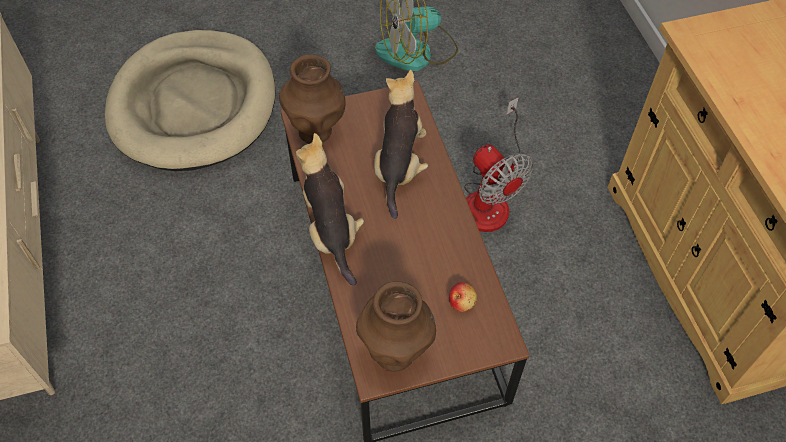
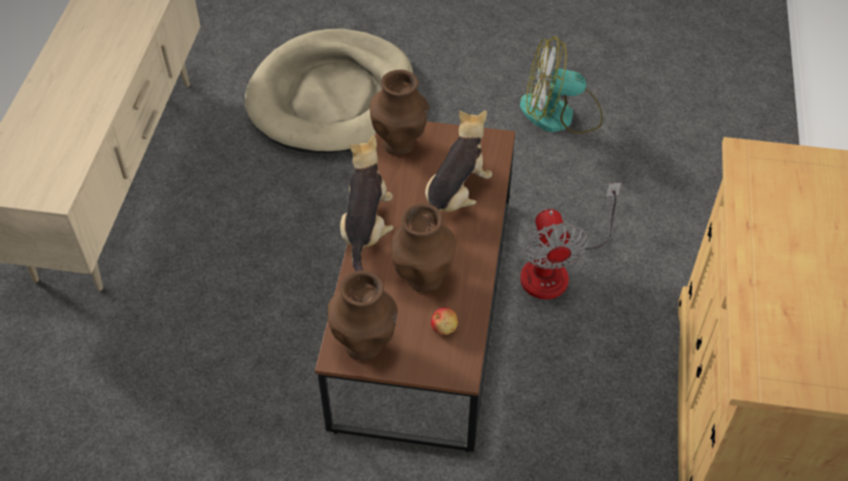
camera: 25 degrees right, 5 degrees down
none -> brown vase [391,204,456,292]

